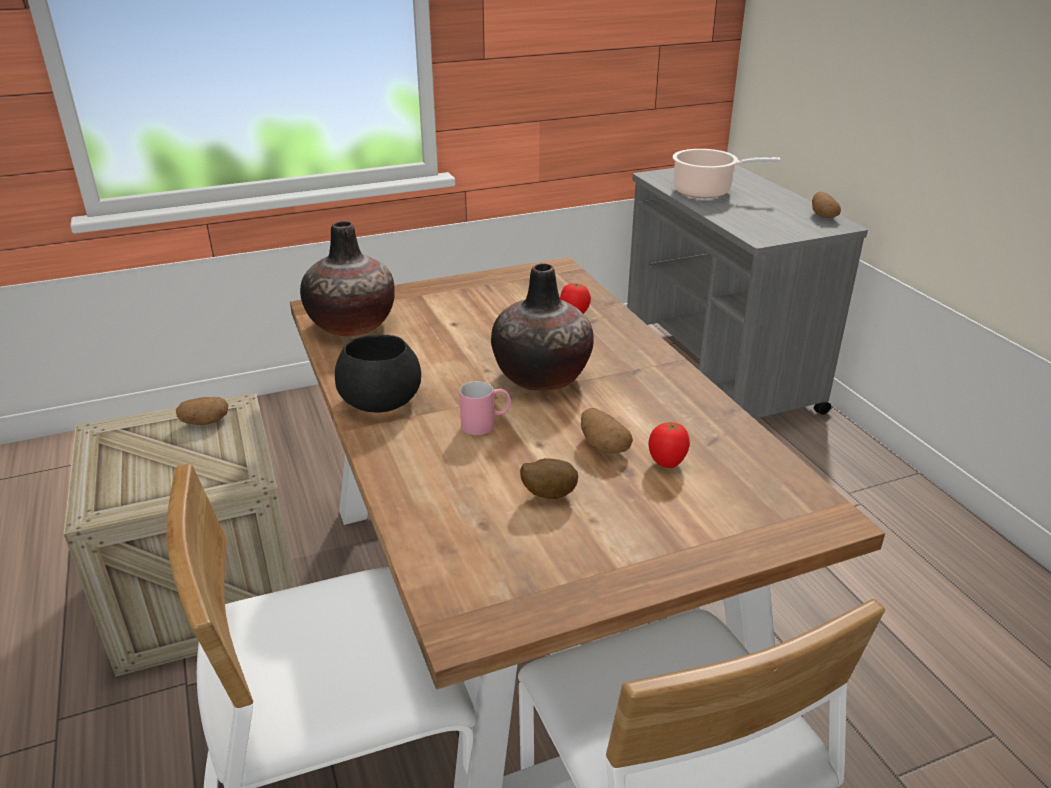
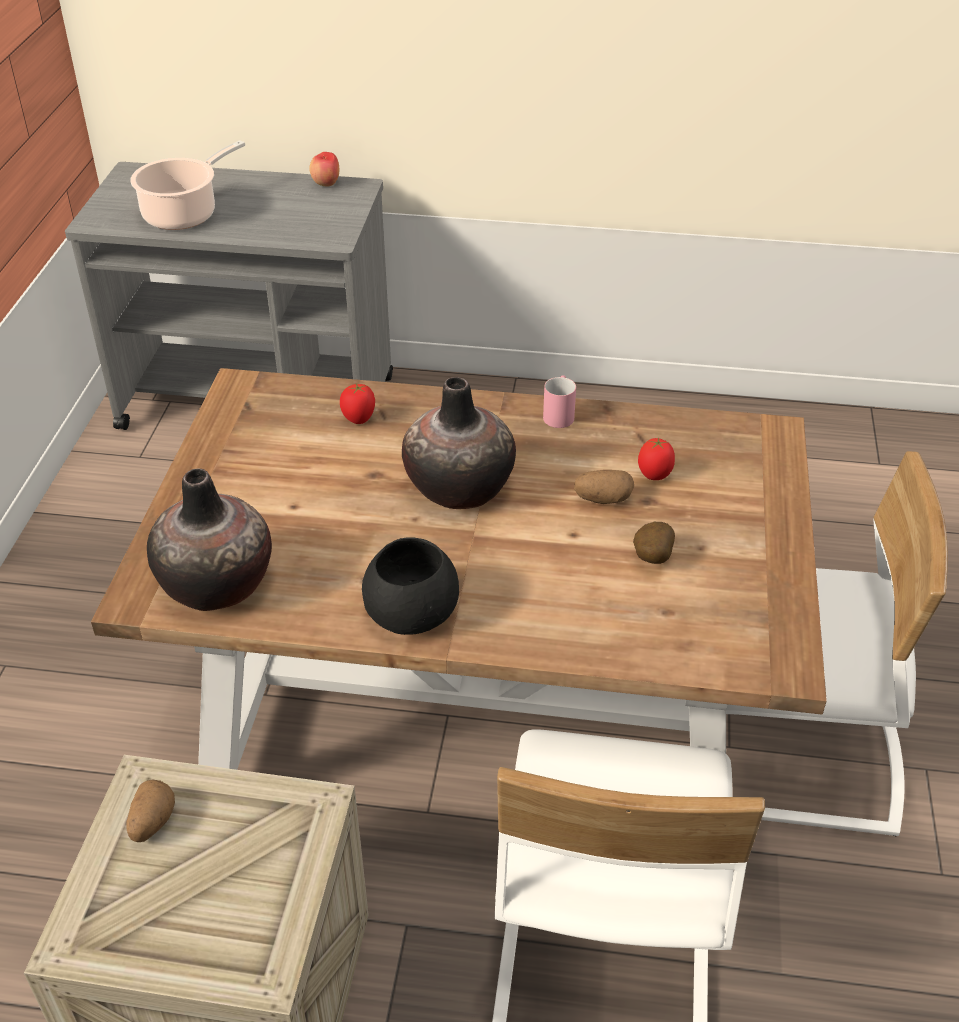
camera: 60 degrees left, 10 degrees up
pink mug [459,381,511,435] -> pink mug moved to [543,375,576,428]
potato [812,192,841,218] -> apple [309,152,339,186]

